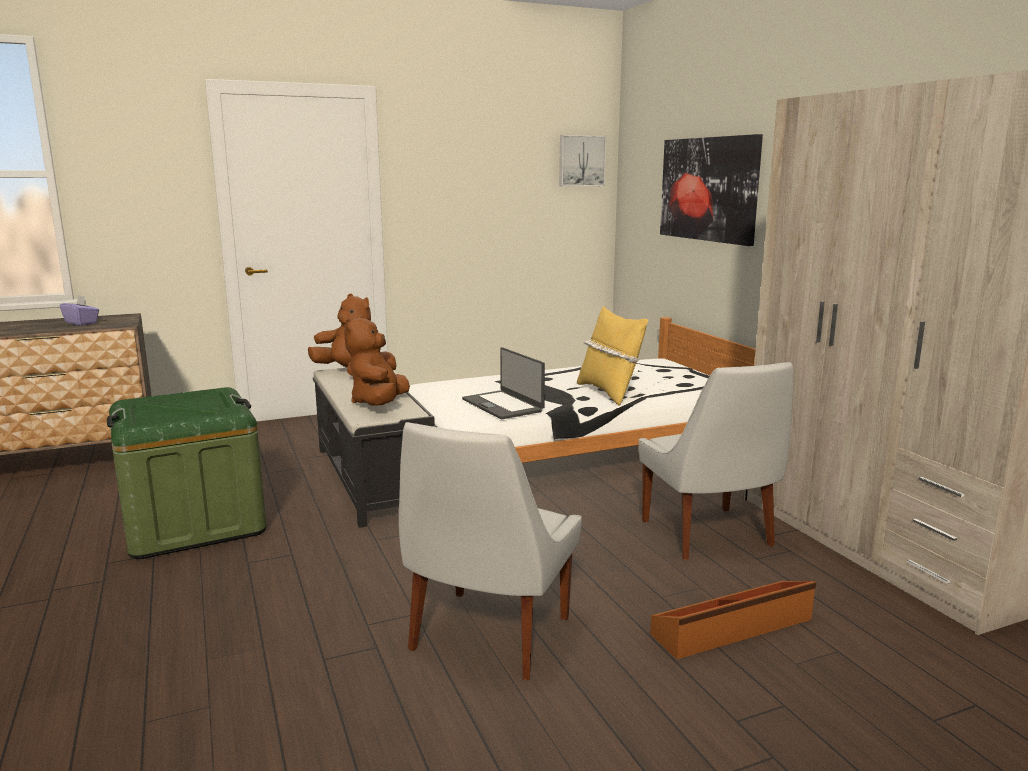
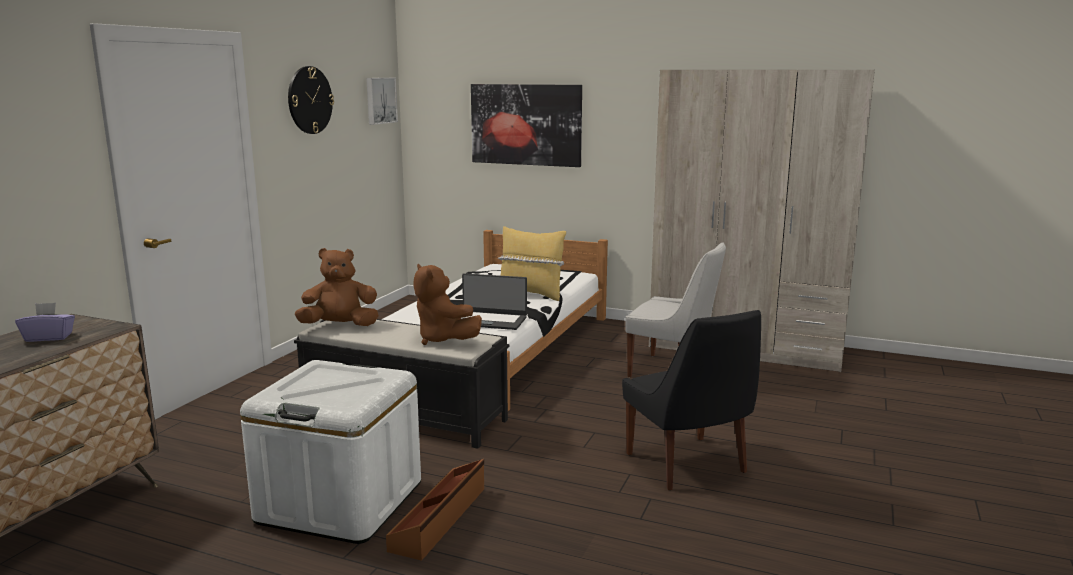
camera: 45 degrees left, 0 degrees up
green storage box [107,387,267,559] -> white storage box [240,360,421,544]
white chair [399,422,582,680] -> black chair [622,310,761,490]
brown storage box [650,581,816,659] -> brown storage box moved to [386,459,484,561]
none -> wall clock [288,66,334,134]

